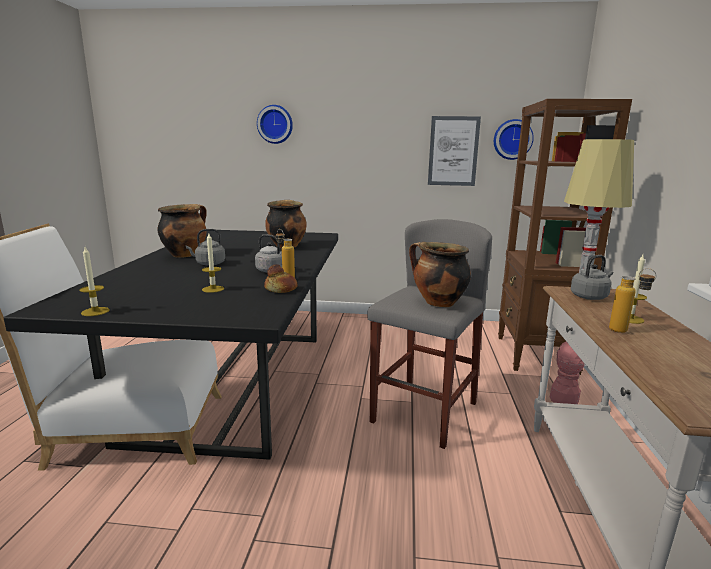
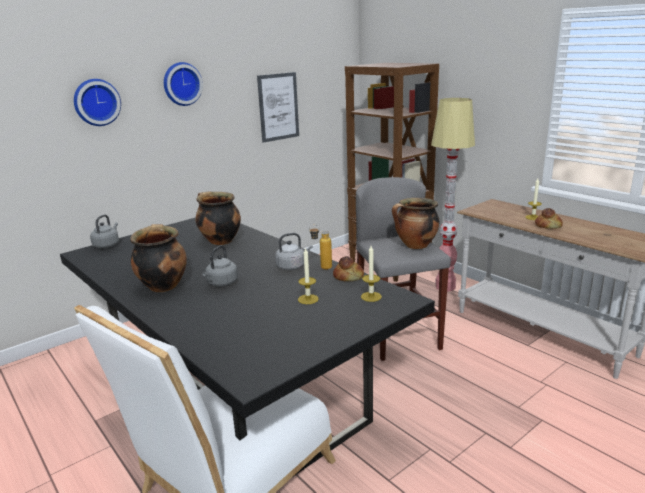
camera: 45 degrees left, 5 degrees up
candle [79,247,110,316] -> candle moved to [361,246,382,302]
wall clock [494,119,534,160] -> wall clock moved to [164,62,203,106]
grey kettle [571,255,613,300] -> grey kettle moved to [90,215,119,248]
bottle [609,268,656,333] -> bread [535,208,563,229]

